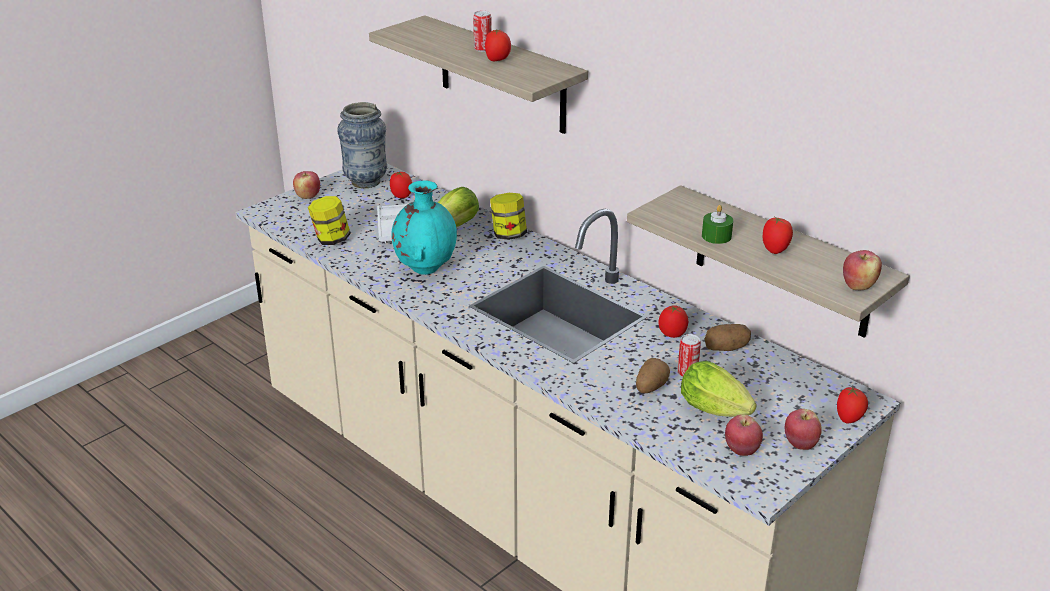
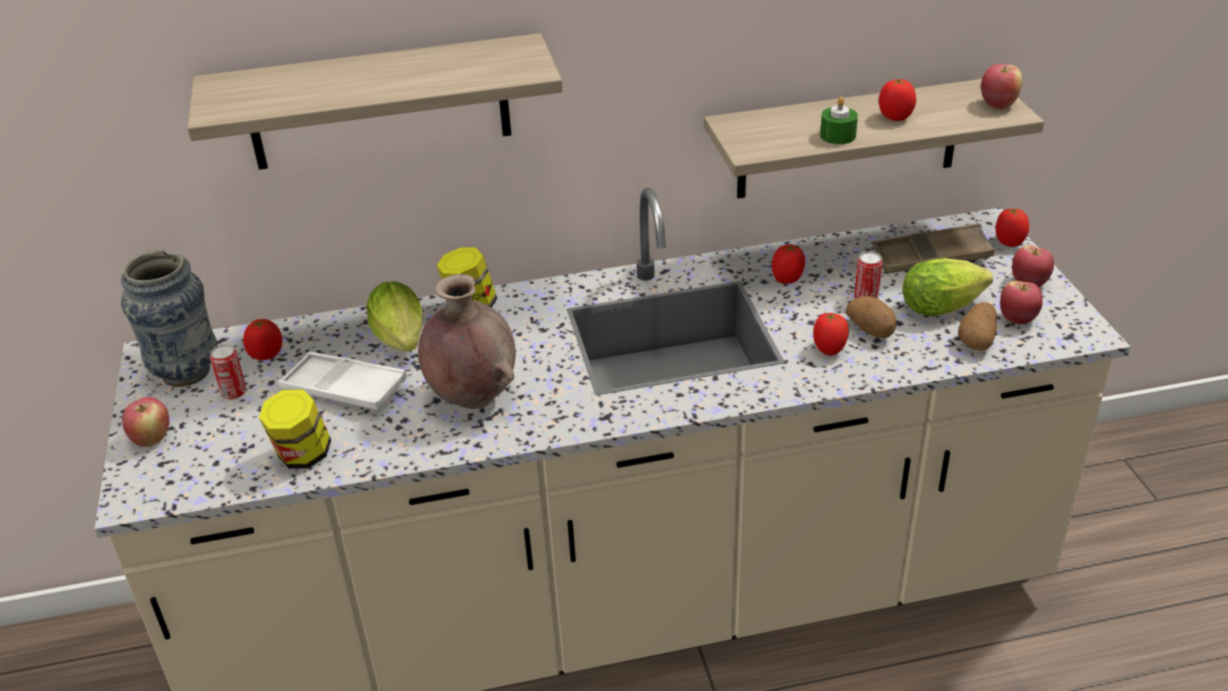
camera: 55 degrees left, 5 degrees up
turquoise vase [391,181,457,275] -> brown vase [418,274,516,409]
can [473,11,492,52] -> can moved to [210,344,247,400]
tomato [485,29,511,61] -> tomato moved to [813,312,849,356]
potato [705,324,751,351] -> potato moved to [958,302,997,351]
none -> brown tray [873,223,994,274]

